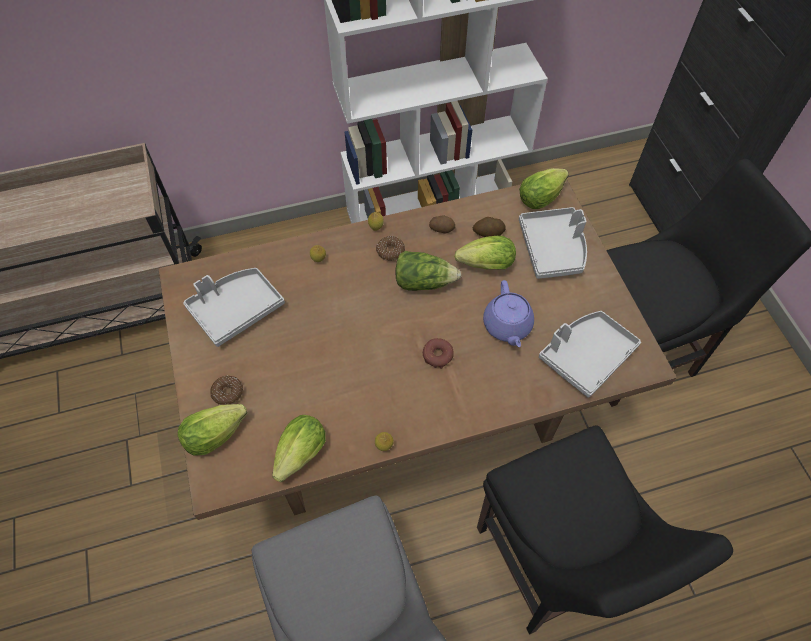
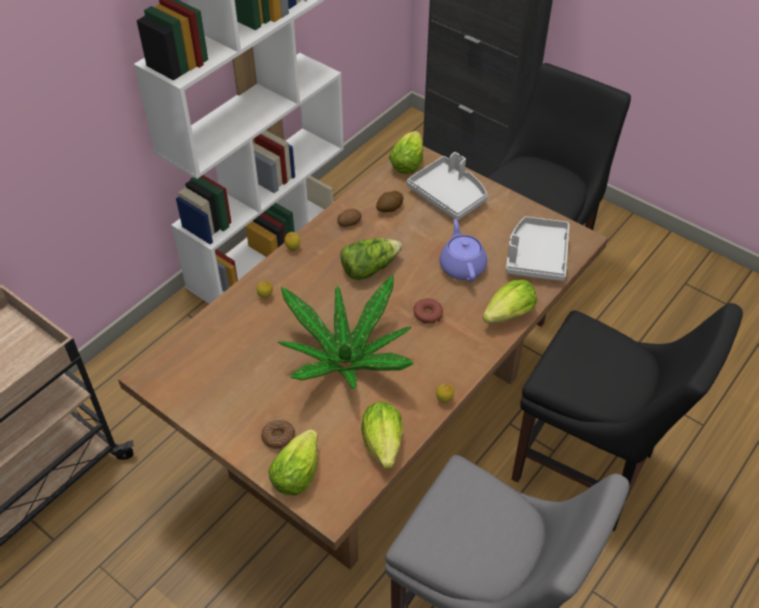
camera: 35 degrees left, 10 degrees down
grey tray [183,268,285,347] -> none
donut [376,236,405,261] -> none
lettuce [454,236,516,269] -> lettuce moved to [483,279,537,323]
purple teapot [483,280,534,347] -> purple teapot turned 150 degrees counterclockwise [440,219,487,282]
none -> potted plant [278,275,414,389]

